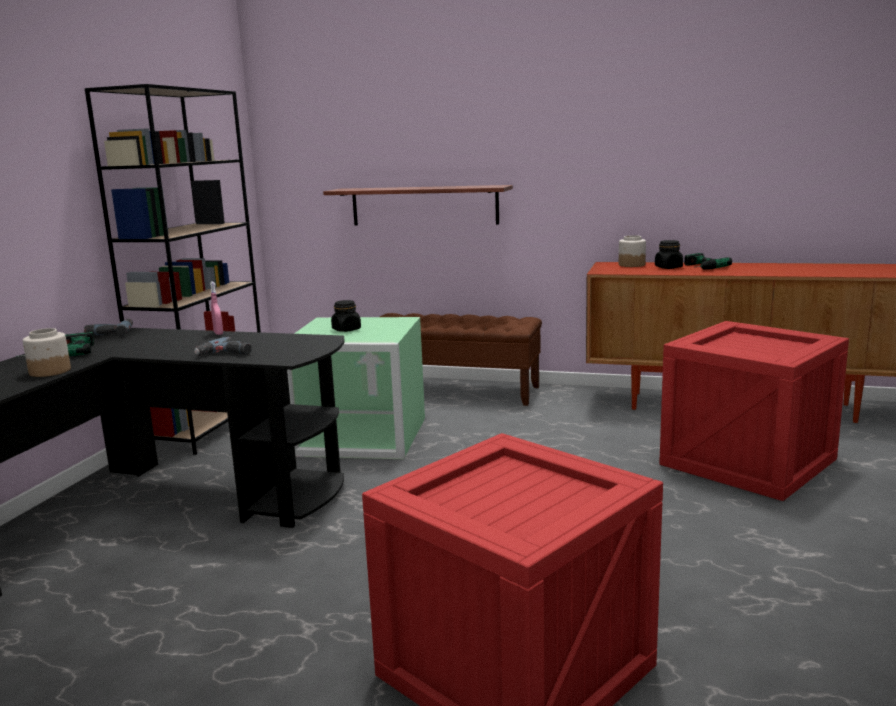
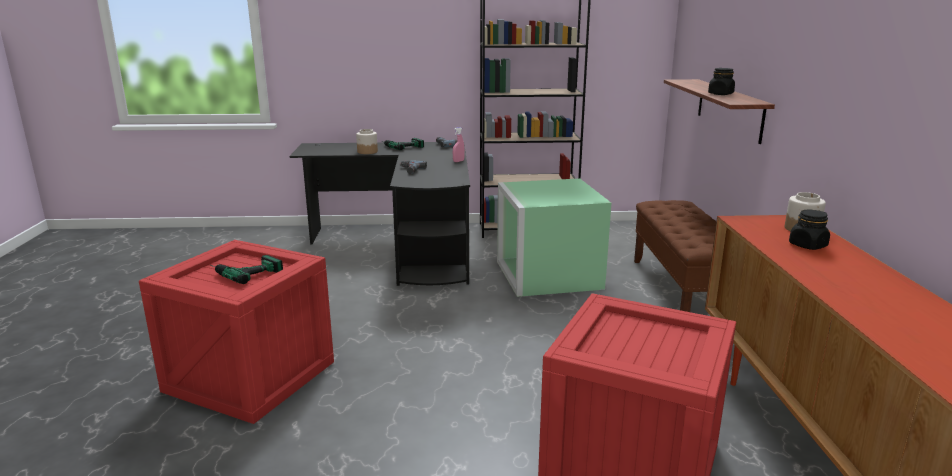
camera: 70 degrees right, 5 degrees up
black jar [331,300,361,332] -> black jar moved to [708,68,735,95]
power drill [684,253,732,270] -> power drill moved to [211,255,283,284]

